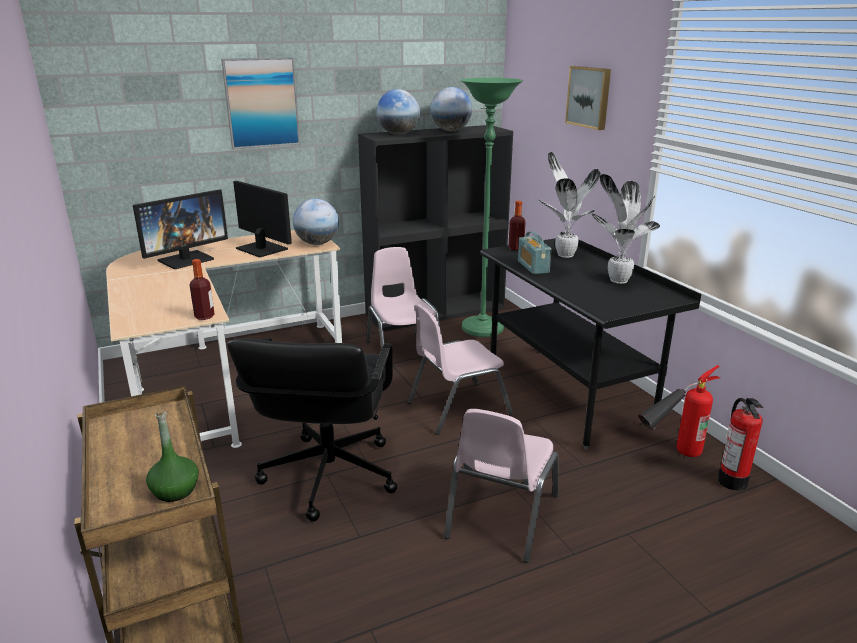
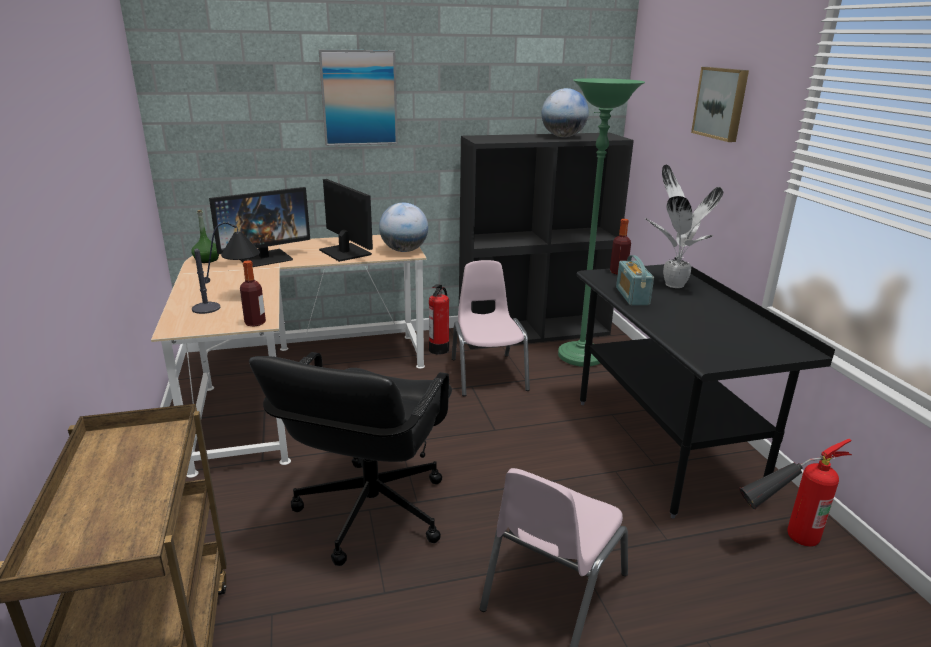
camera: 10 degrees right, 0 degrees up
green bottle [146,409,198,502] -> green bottle moved to [191,210,219,263]
globe [377,89,420,135] -> none
pink chair [407,304,513,435] -> none
potted plant [591,174,660,284] -> none
fire extinguisher [717,398,763,491] -> fire extinguisher moved to [429,284,449,355]
none -> table lamp [192,222,260,314]

